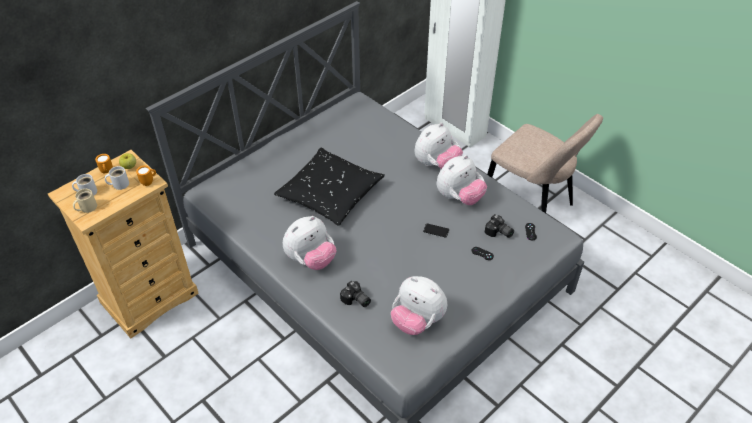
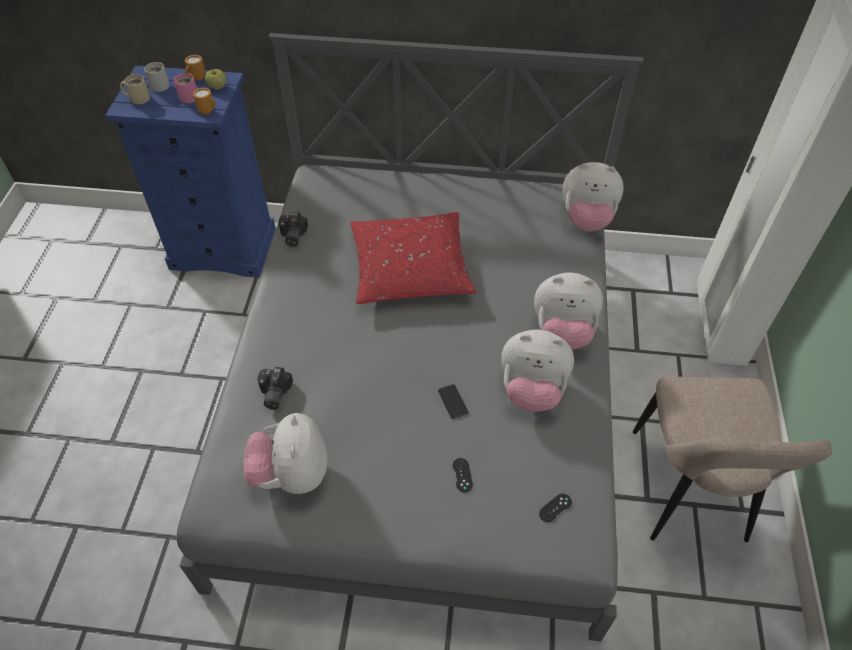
camera: 50 degrees right, 5 degrees up
beige dresser [48,150,198,339] -> blue dresser [105,66,276,278]
white mug [105,166,129,190] -> pink mug [173,73,197,103]
black pillow [274,148,385,226] -> red pillow [350,212,476,304]
plush toy [283,216,336,270] -> plush toy moved to [562,162,624,232]
camera [484,214,514,238] -> camera moved to [279,212,308,247]

